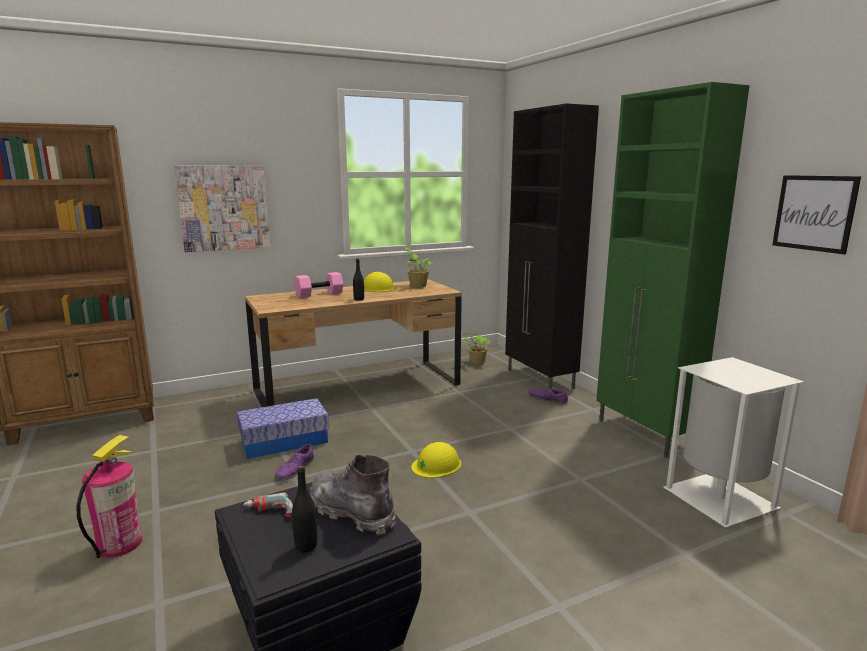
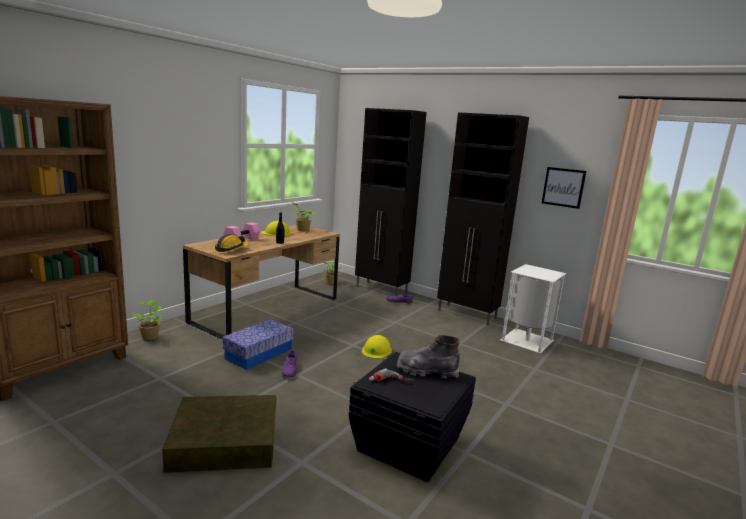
camera: 30 degrees left, 0 degrees up
fire extinguisher [76,435,142,558] -> brown storage box [162,395,277,473]
picture [174,165,270,252] -> none
black bottle [292,465,317,552] -> none
green cabinet [596,82,750,458] -> black cabinet [437,112,529,325]
none -> potted plant [132,299,163,340]
none -> hard hat [213,234,248,253]

